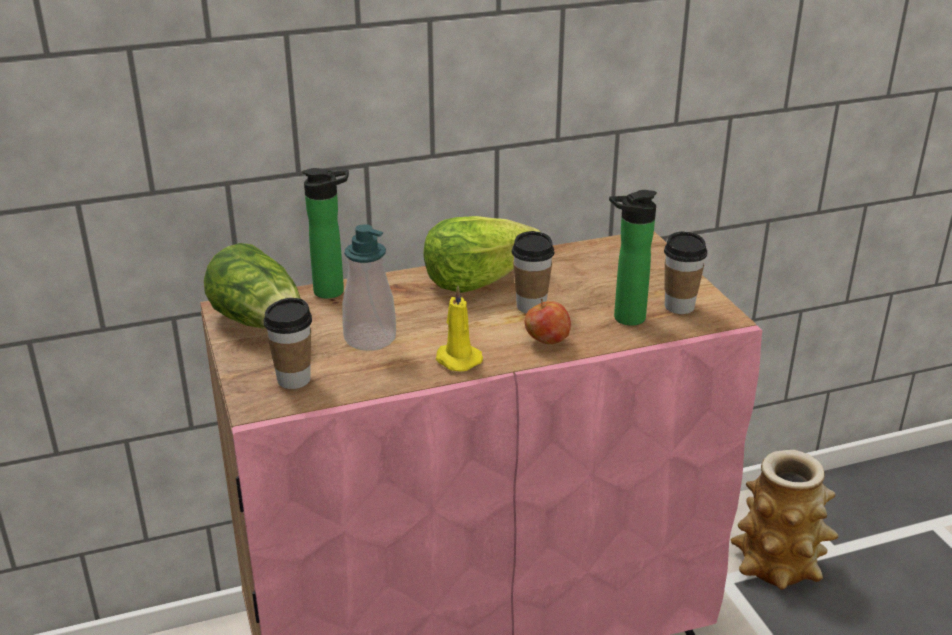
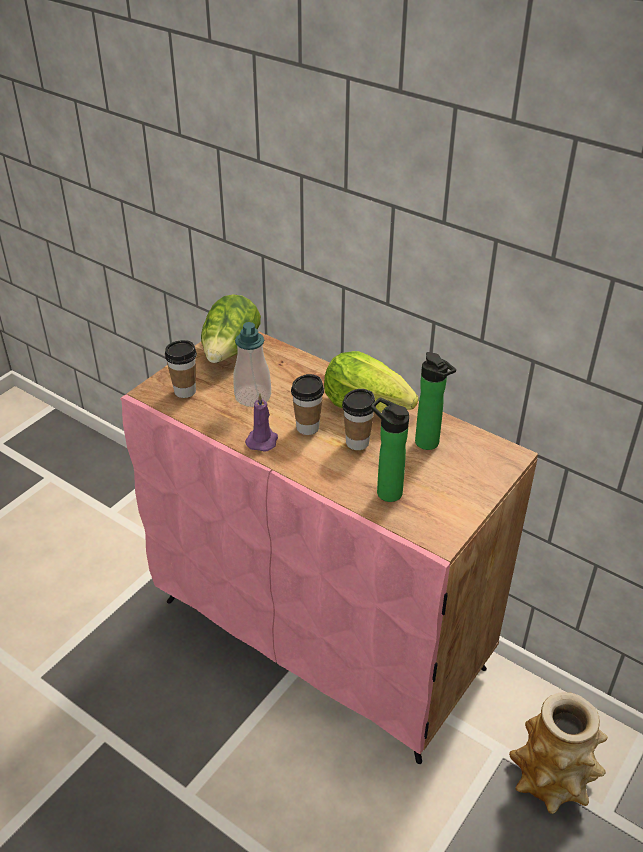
camera: 55 degrees right, 10 degrees up
bottle [302,168,349,299] -> bottle moved to [415,352,456,450]
yellow candle [436,285,483,372] -> purple candle [245,394,278,452]
apple [524,299,571,344] -> none
cup [664,231,707,314] -> cup moved to [291,374,324,435]

